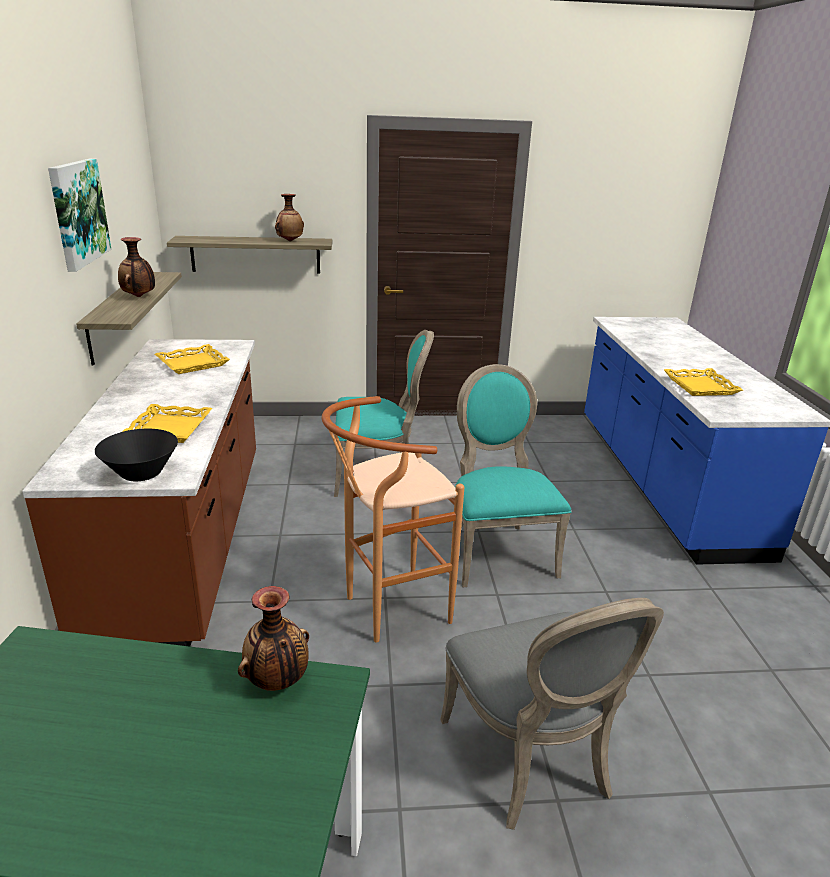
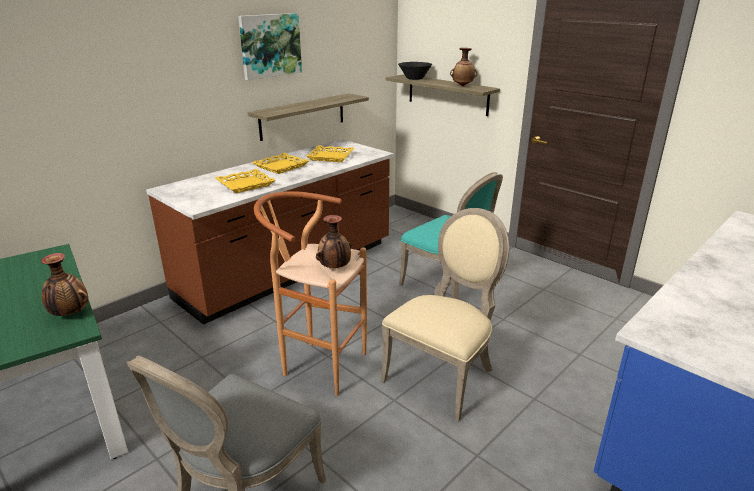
camera: 50 degrees right, 0 degrees up
black bowl [95,429,178,481] -> black bowl moved to [398,62,432,80]
vase [118,237,155,297] -> vase moved to [316,215,351,268]
turquoise chair [451,364,571,587] -> beige chair [381,208,510,422]
yellow tray [664,368,743,396] -> yellow tray moved to [252,153,310,174]

